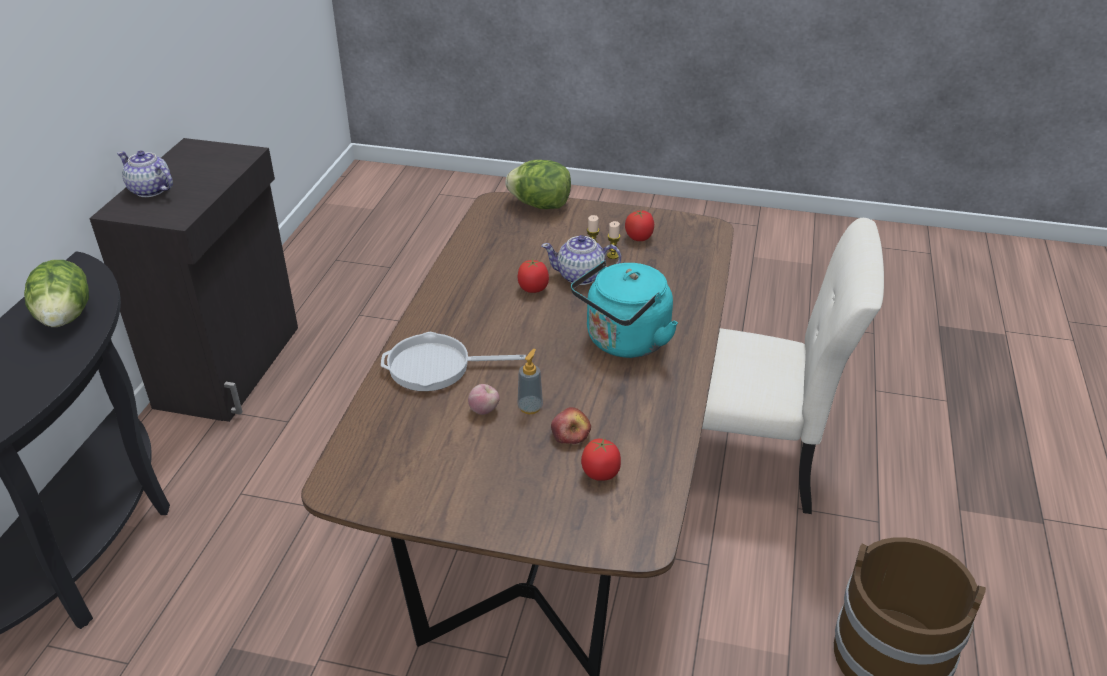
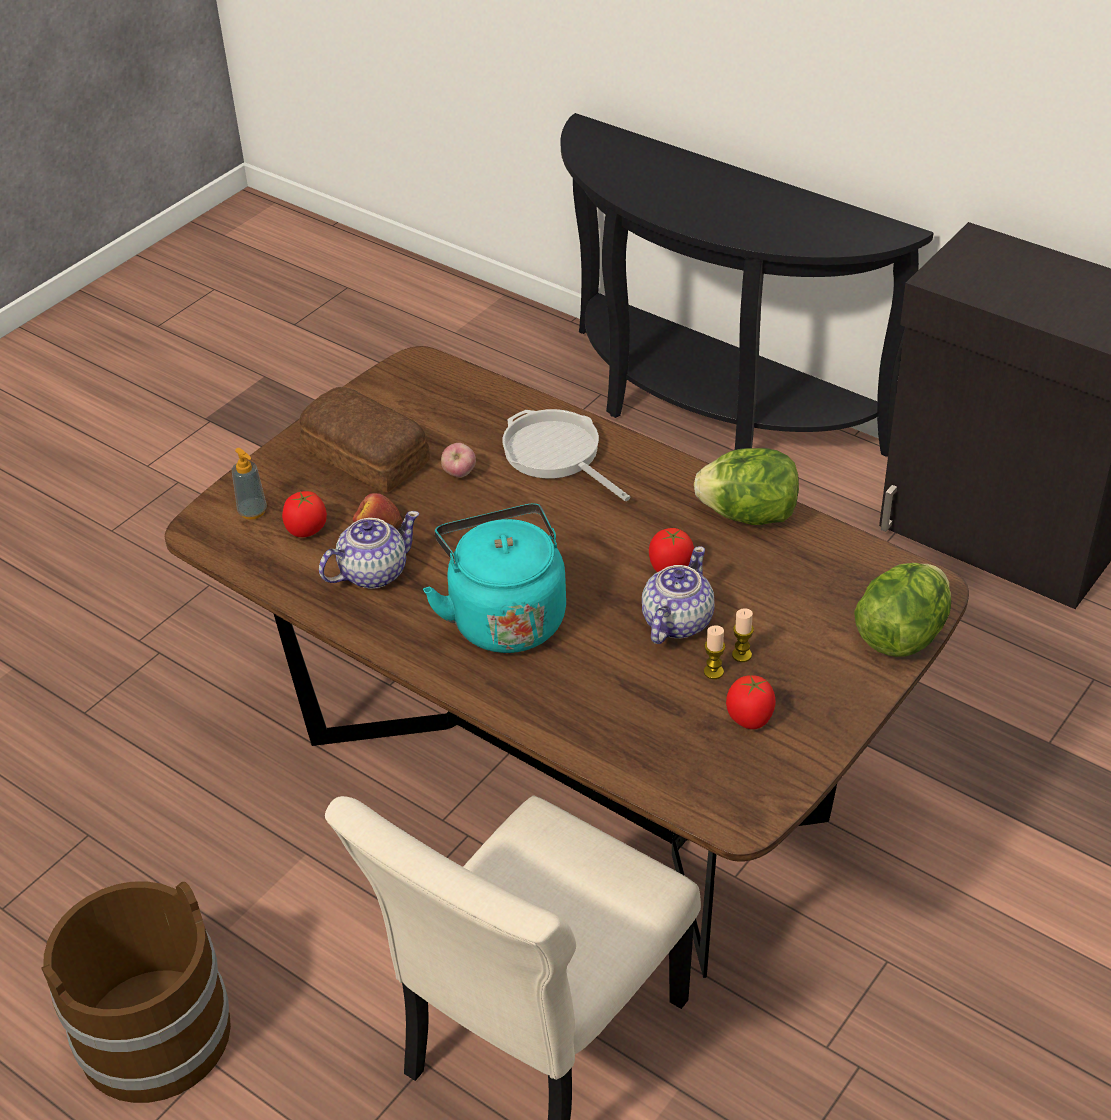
camera: 115 degrees right, 5 degrees up
lettuce [24,260,89,327] -> lettuce moved to [694,448,799,525]
teapot [117,150,173,197] -> teapot moved to [319,511,419,589]
frying pan [381,332,526,391] -> frying pan turned 60 degrees counterclockwise [502,409,631,501]
soap dispenser [518,349,543,414] -> soap dispenser moved to [232,448,267,520]
none -> bread [300,387,430,492]

